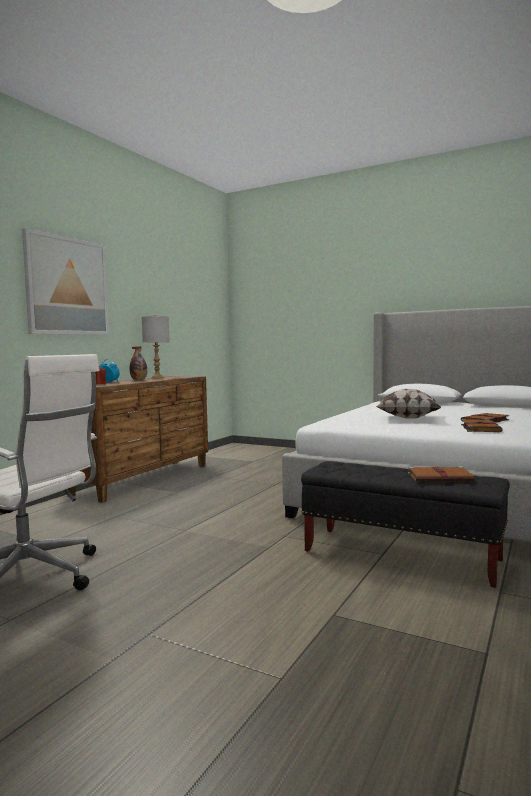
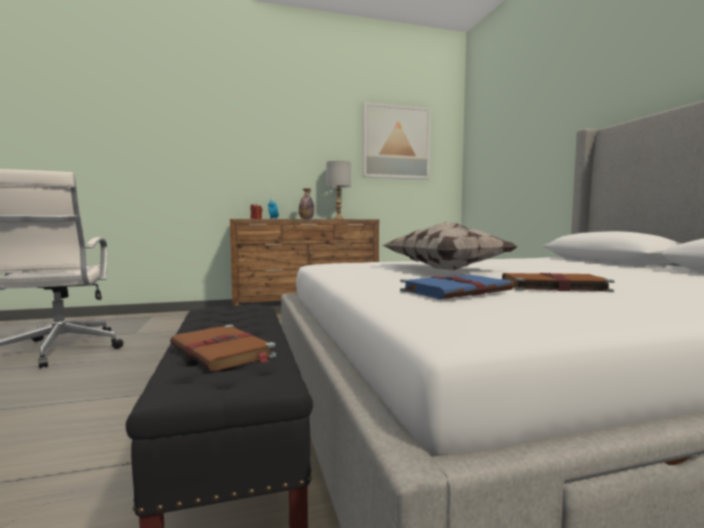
camera: 45 degrees right, 0 degrees up
picture [22,228,109,335] -> picture moved to [363,102,431,179]
brown book [461,419,503,432] -> blue book [400,273,514,300]

